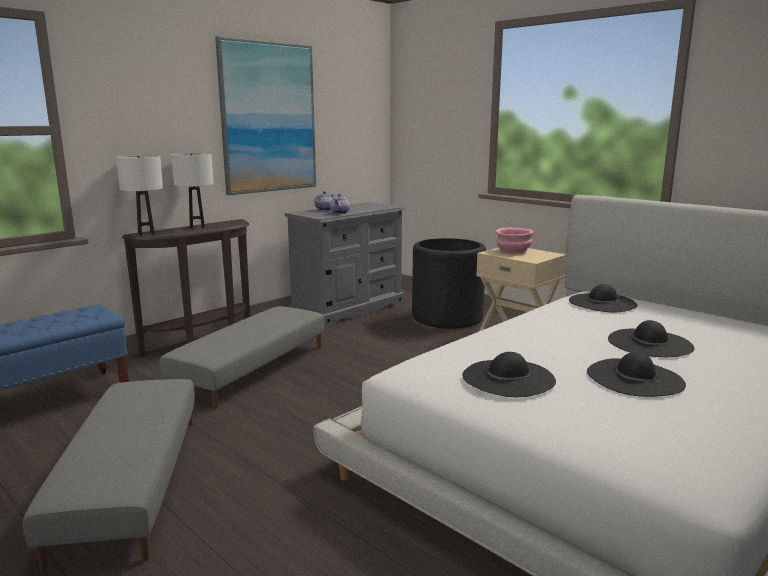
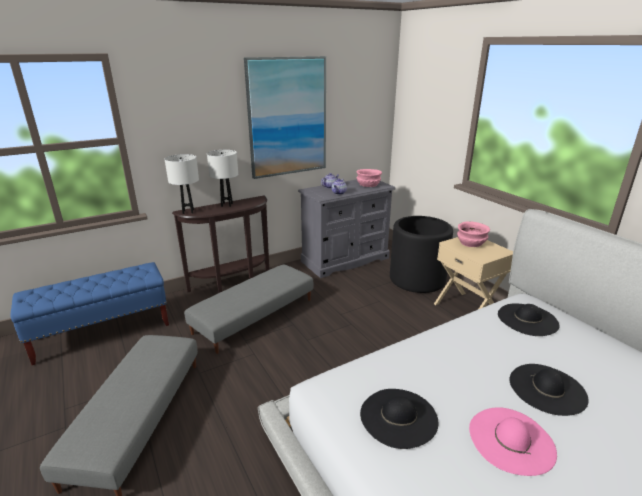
camera: 15 degrees right, 10 degrees up
black hat [587,352,686,397] -> pink hat [469,407,557,476]
none -> pink bowl [357,169,382,187]

